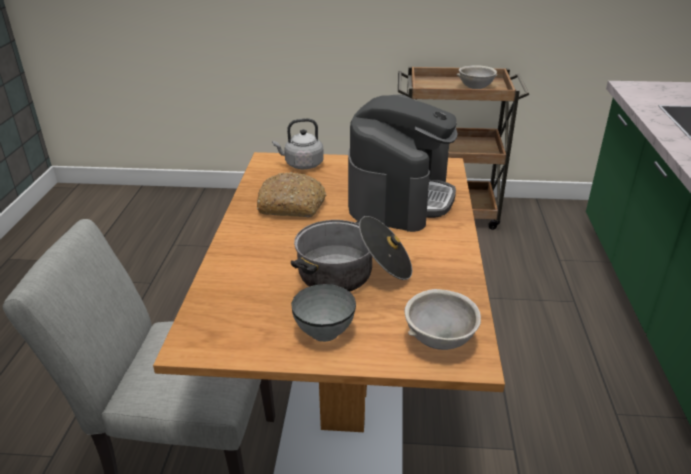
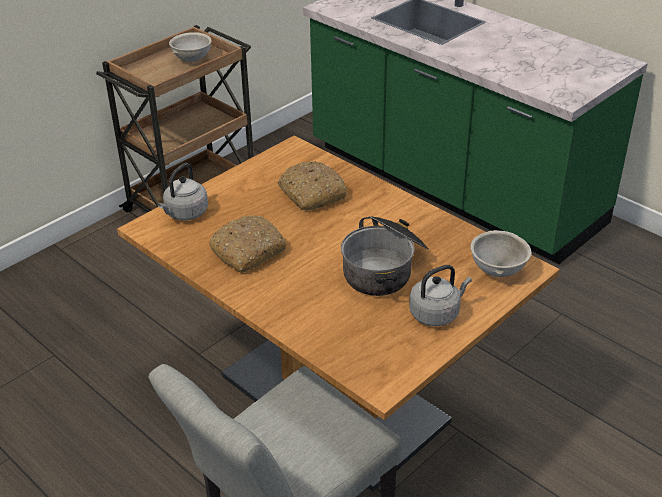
camera: 50 degrees left, 5 degrees up
grey bowl [291,284,356,342] -> grey kettle [409,265,472,326]
coffee machine [348,95,458,232] -> bread [278,161,347,211]

